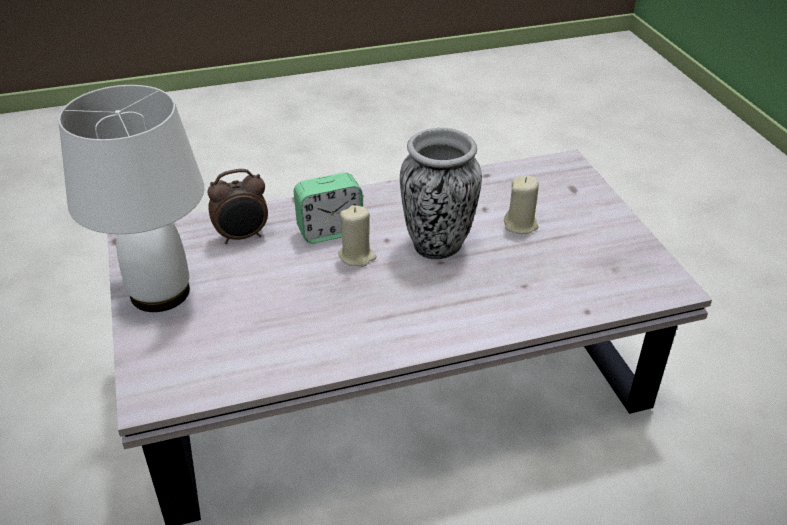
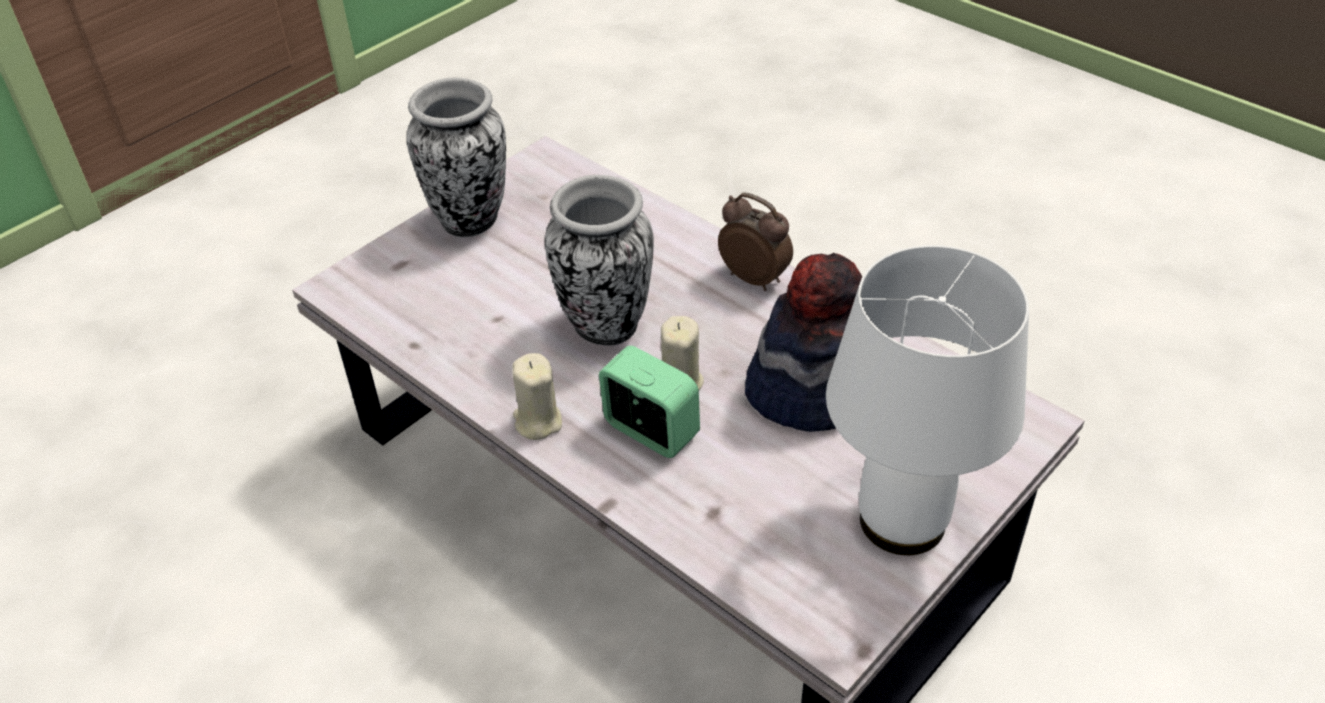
camera: 120 degrees left, 5 degrees up
alarm clock [207,169,268,244] -> alarm clock moved to [718,192,793,291]
beige candle [504,176,539,234] -> beige candle moved to [512,353,562,440]
none -> vase [407,78,506,237]
none -> hat [745,253,862,432]

